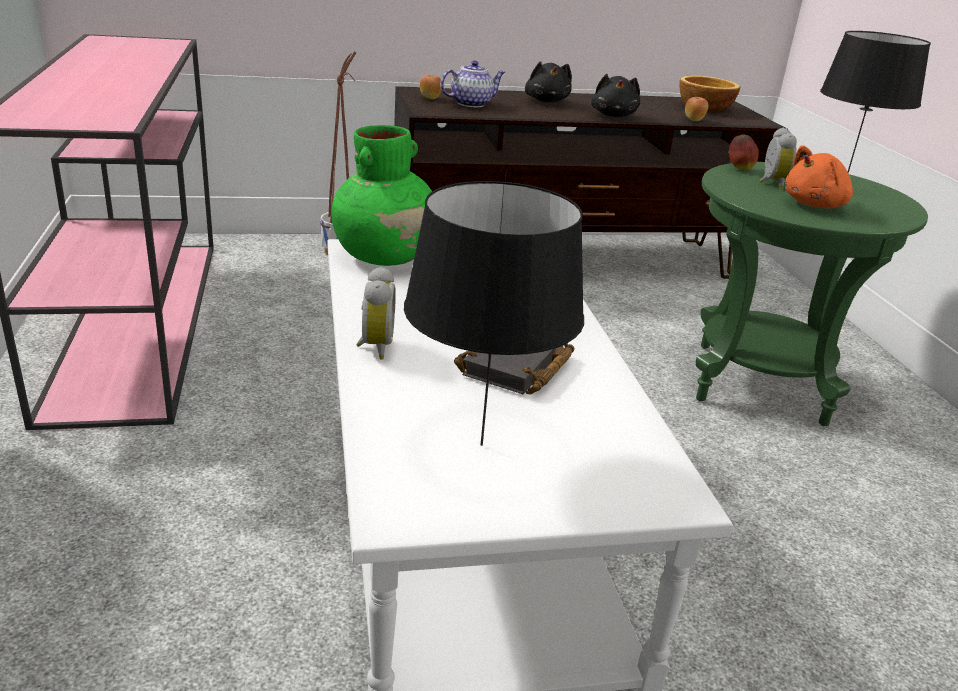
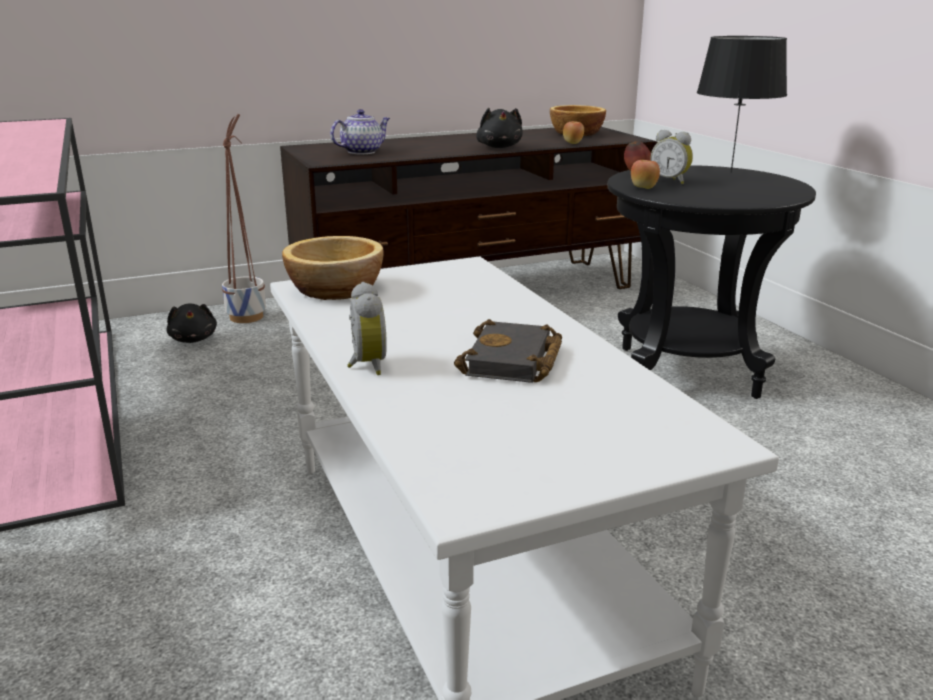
camera: 10 degrees left, 5 degrees down
green vase [332,125,432,266] -> bowl [282,236,383,300]
black table lamp [404,181,584,446] -> none
apple [420,75,441,99] -> apple moved to [631,160,660,189]
black plush toy [525,61,572,102] -> black plush toy moved to [166,304,217,343]
green side table [696,162,928,426] -> black side table [607,165,816,399]
alarm clock [760,128,797,189] -> alarm clock turned 135 degrees clockwise [651,130,693,184]
orange plush toy [785,145,853,209] -> none

